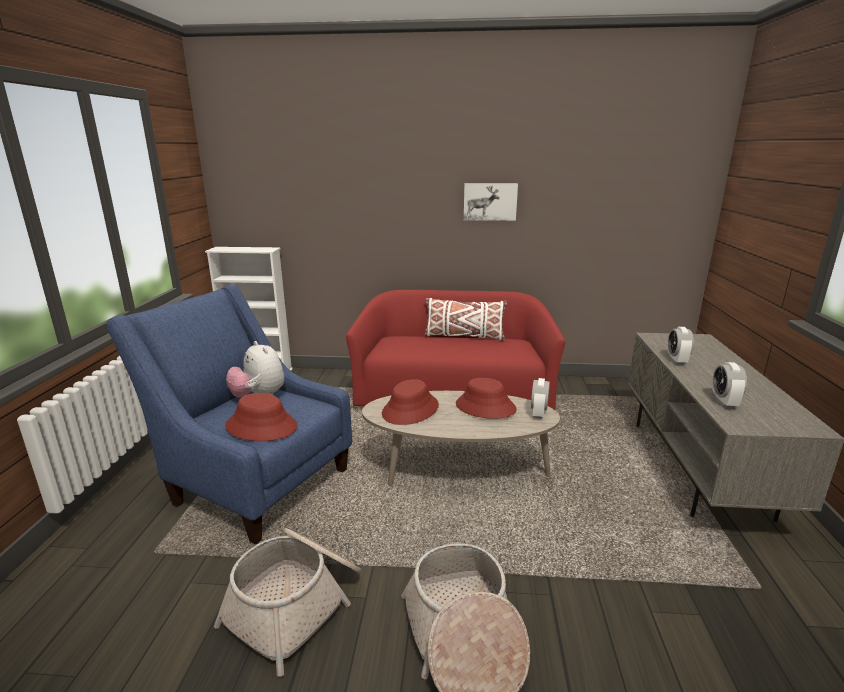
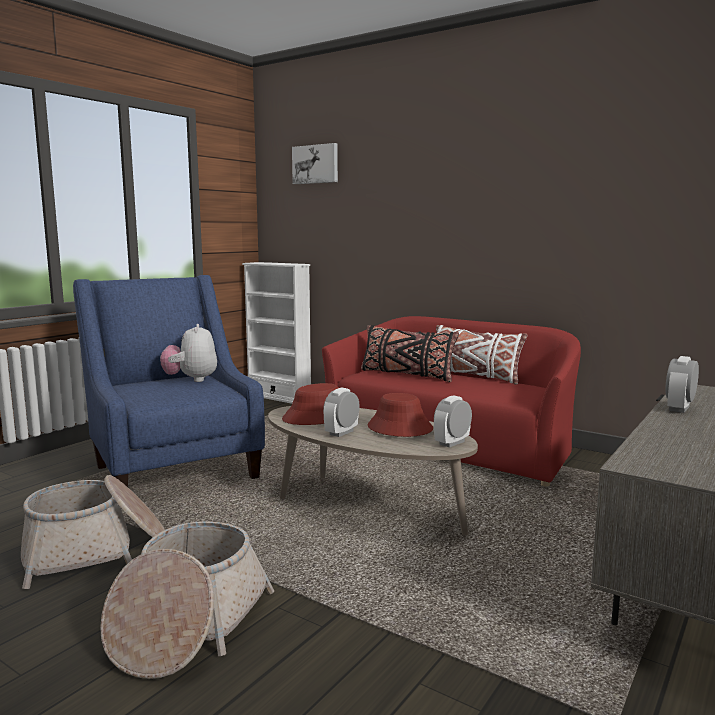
camera: 30 degrees right, 10 degrees down
red hat [225,393,297,441] -> none
picture [464,183,518,221] -> picture moved to [292,143,338,184]
alarm clock [713,362,747,408] -> alarm clock moved to [323,387,360,437]
none -> black pillow [361,325,459,382]

